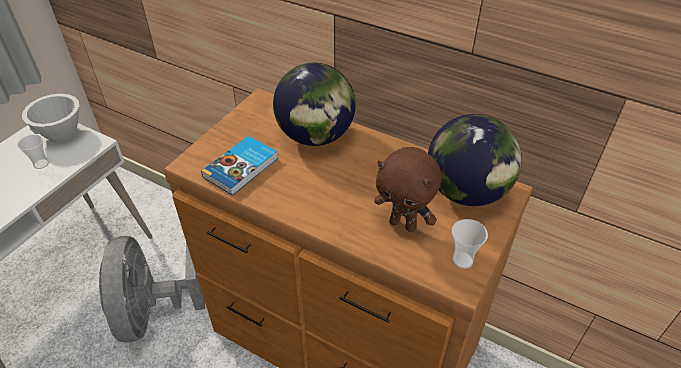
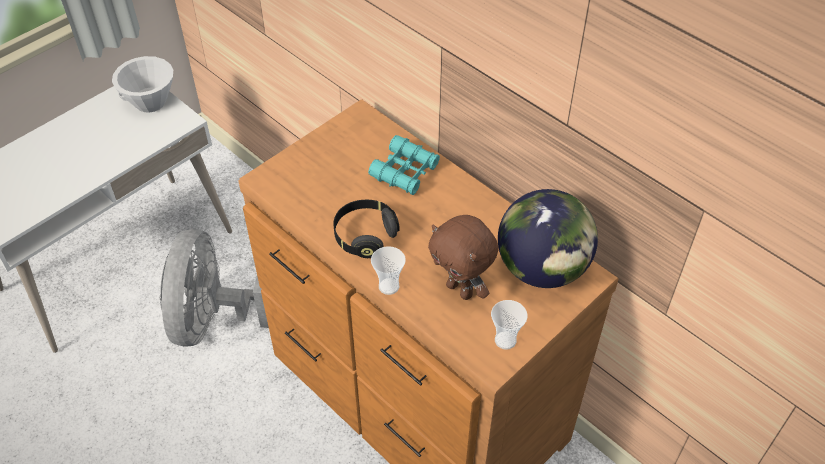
camera: 15 degrees right, 5 degrees up
cup [17,134,49,169] -> cup moved to [371,246,406,295]
book [201,136,278,196] -> none
globe [273,63,356,146] -> turquoise binoculars [368,135,440,195]
none -> black headphones [333,200,400,258]

